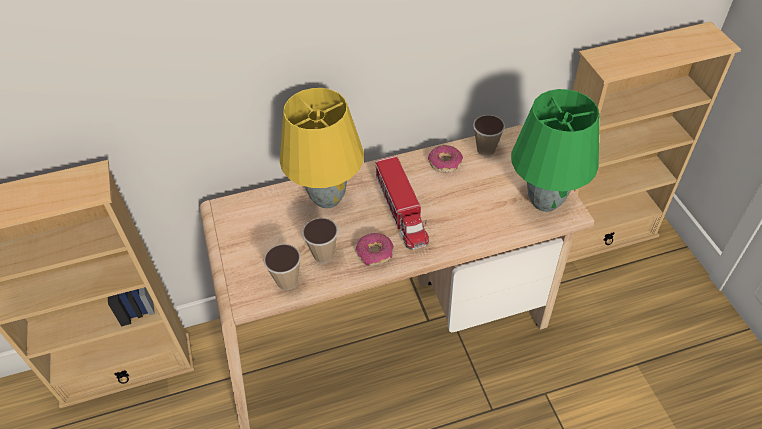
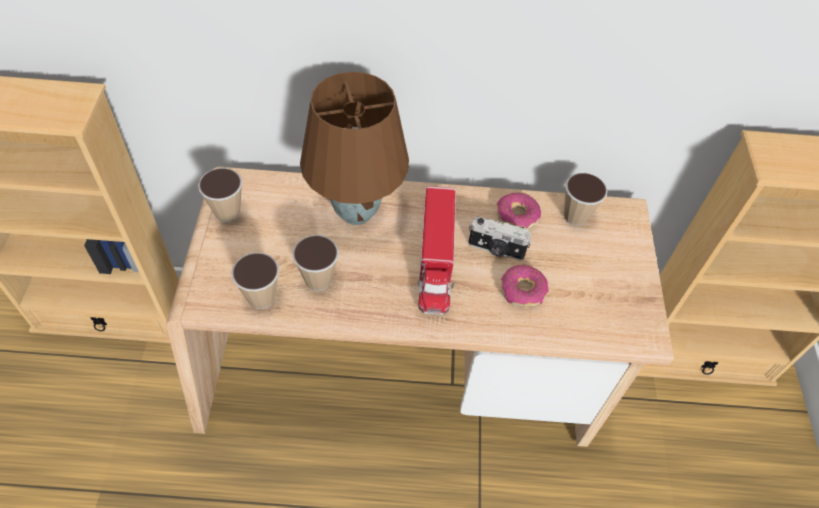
camera: 15 degrees right, 5 degrees up
yellow table lamp [280,88,364,208] -> brown table lamp [300,72,409,225]
donut [356,233,394,266] -> donut moved to [501,265,549,307]
green table lamp [511,89,599,212] -> none
none -> cup [198,168,242,222]
none -> camera [468,216,532,261]

